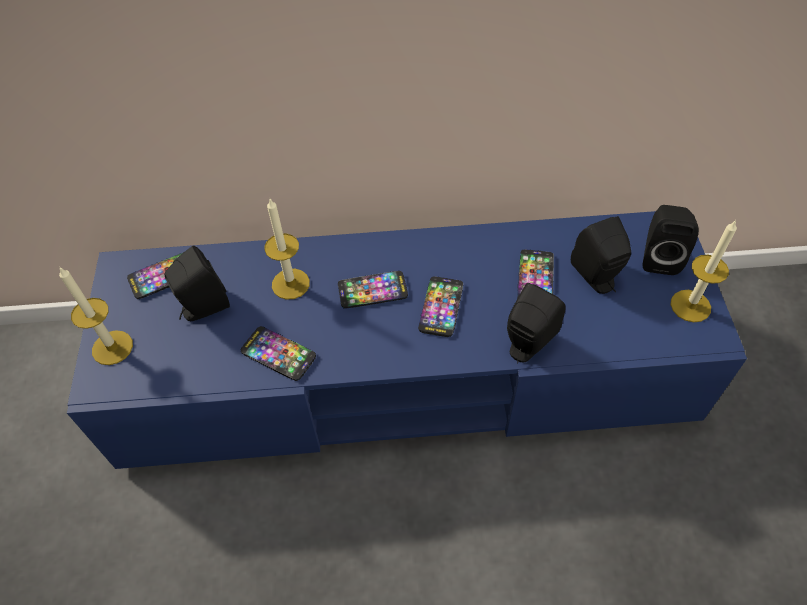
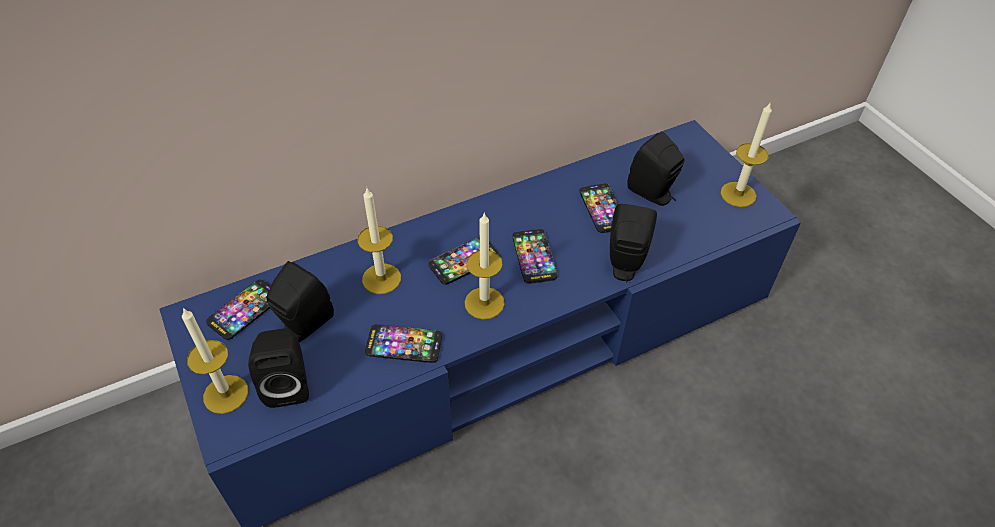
camera: 25 degrees left, 5 degrees down
black speaker [643,205,699,275] -> black speaker moved to [248,328,309,408]
none -> candle [465,212,505,319]

